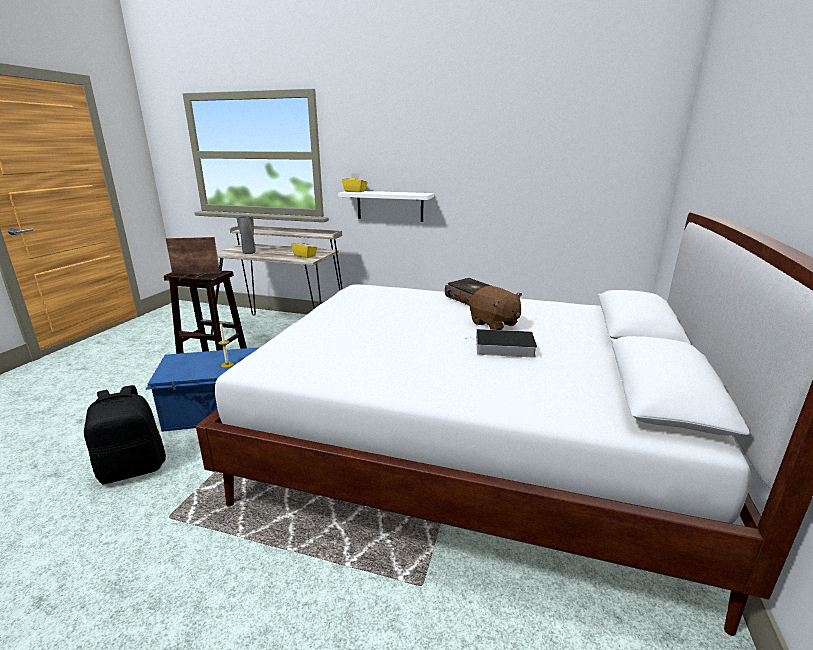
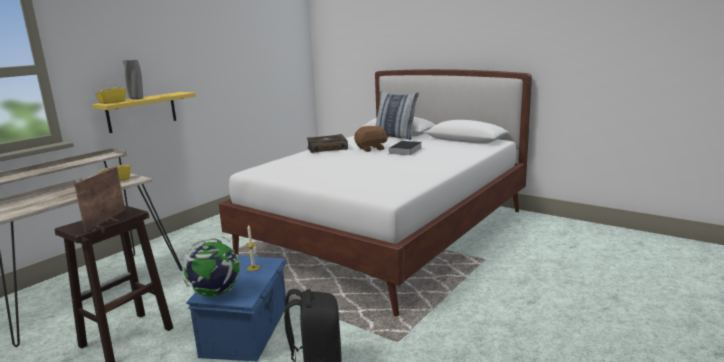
camera: 70 degrees left, 5 degrees down
grey vase [237,216,256,254] -> grey vase moved to [123,60,143,100]
white shelf [338,191,434,222] -> yellow shelf [92,92,196,133]
none -> globe [183,236,241,297]
none -> pillow [376,91,419,140]

